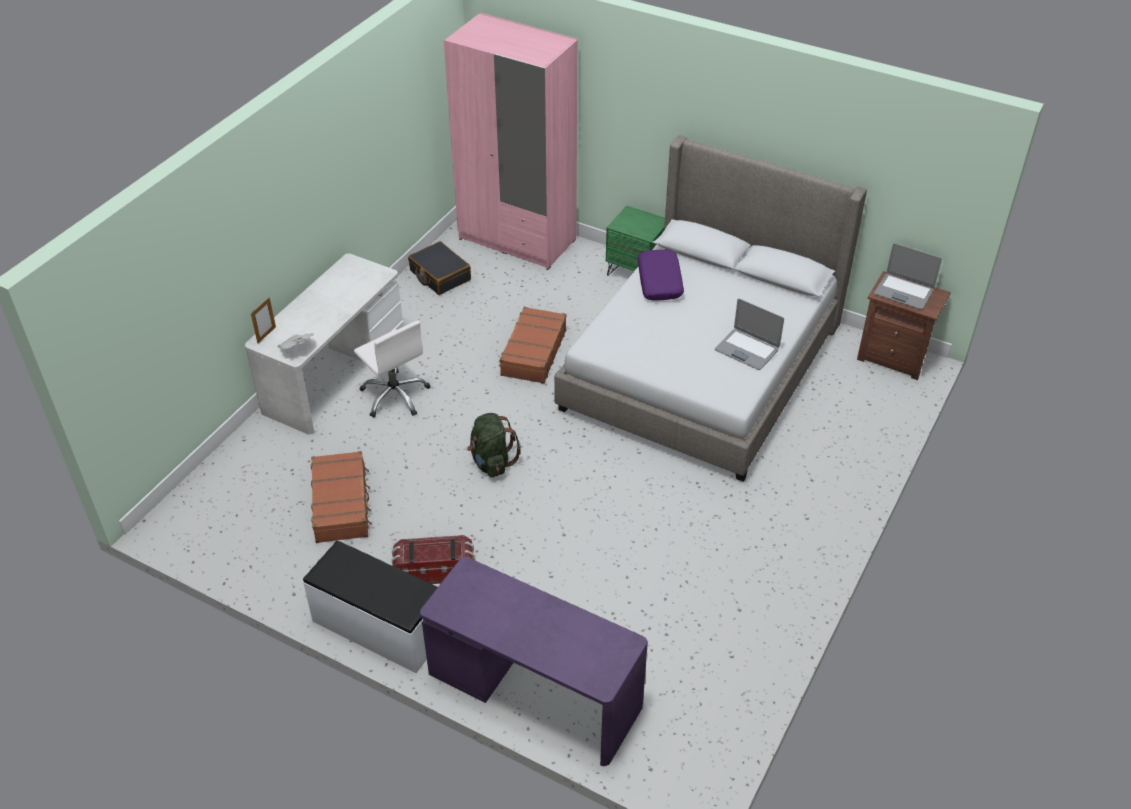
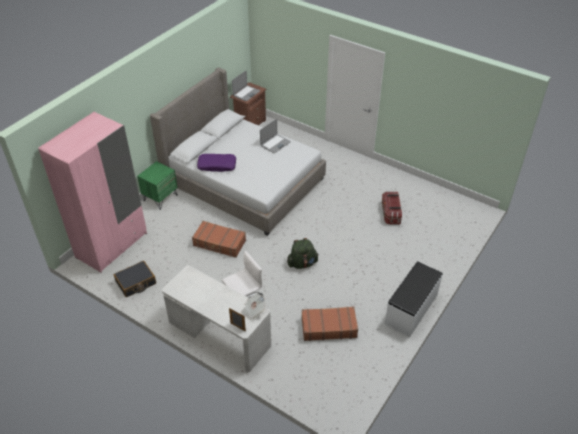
camera: 85 degrees left, 0 degrees up
storage box [392,535,475,584] -> storage box moved to [382,191,402,224]
purple desk [420,557,648,766] -> none

